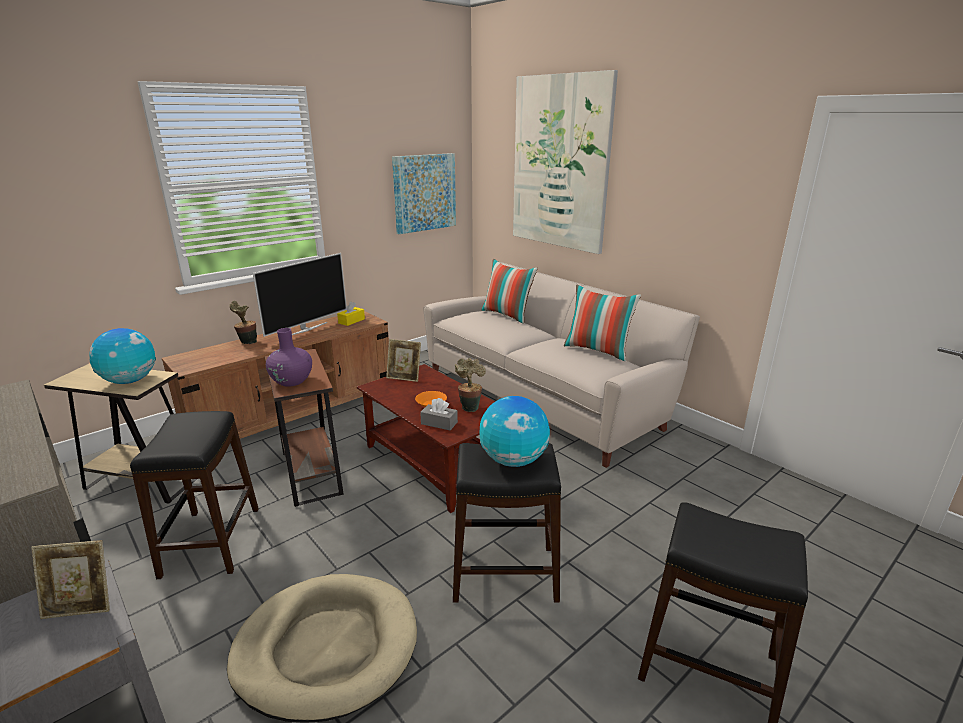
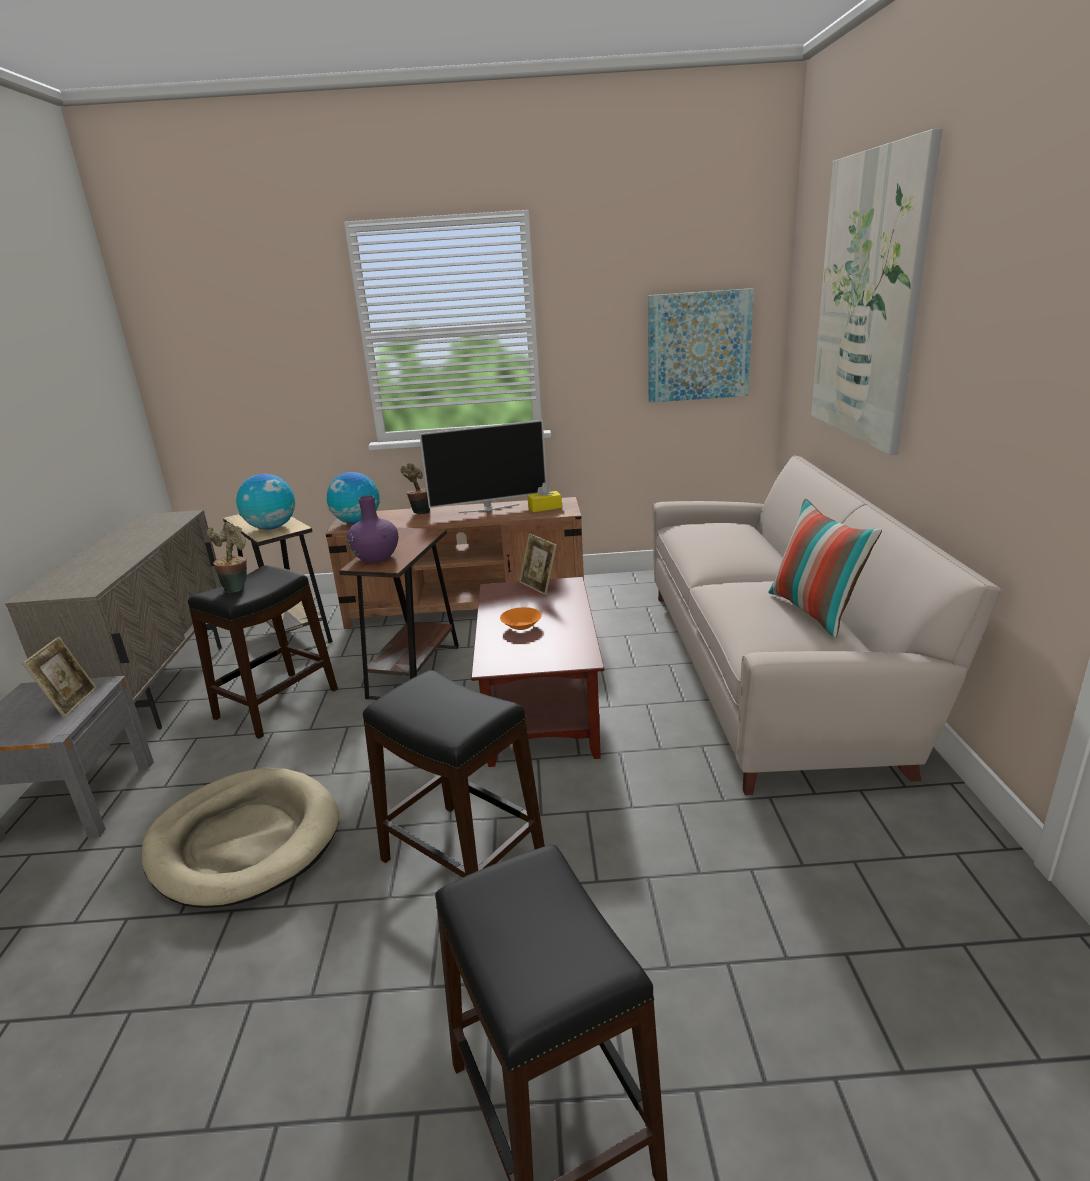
camera: 40 degrees right, 0 degrees up
picture frame [31,540,110,619] -> picture frame turned 120 degrees counterclockwise [22,637,97,718]
grey tissue box [420,398,458,430] -> none
potted plant [455,358,486,412] -> potted plant moved to [207,522,247,593]
globe [479,396,550,467] -> globe moved to [327,472,380,524]
pillow [481,259,538,324] -> none

